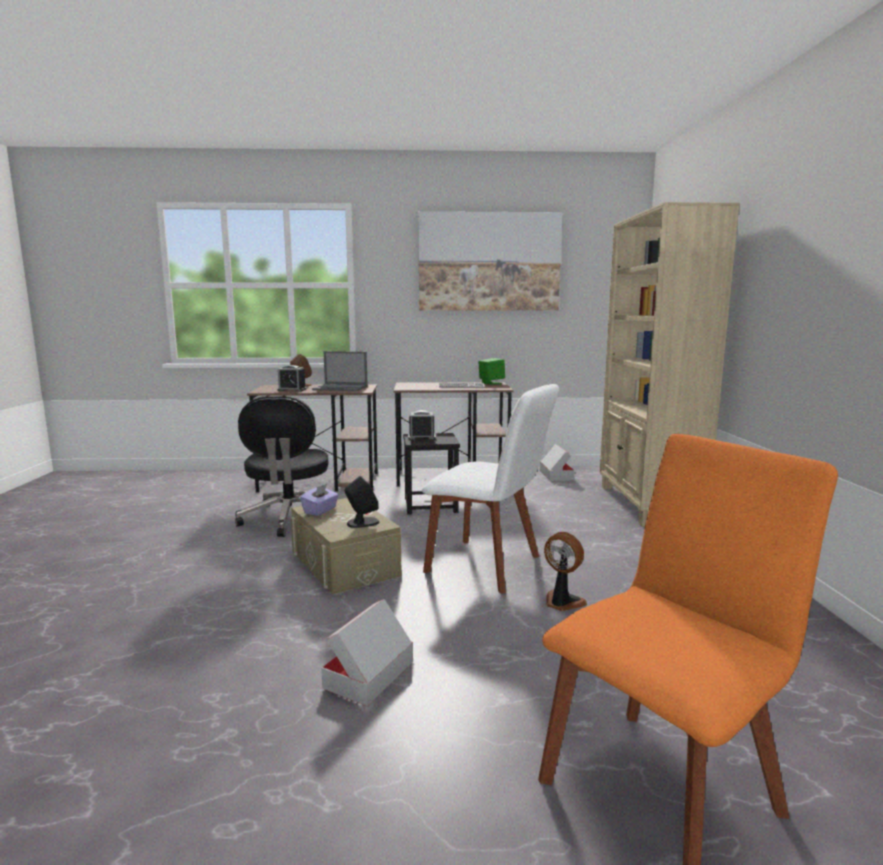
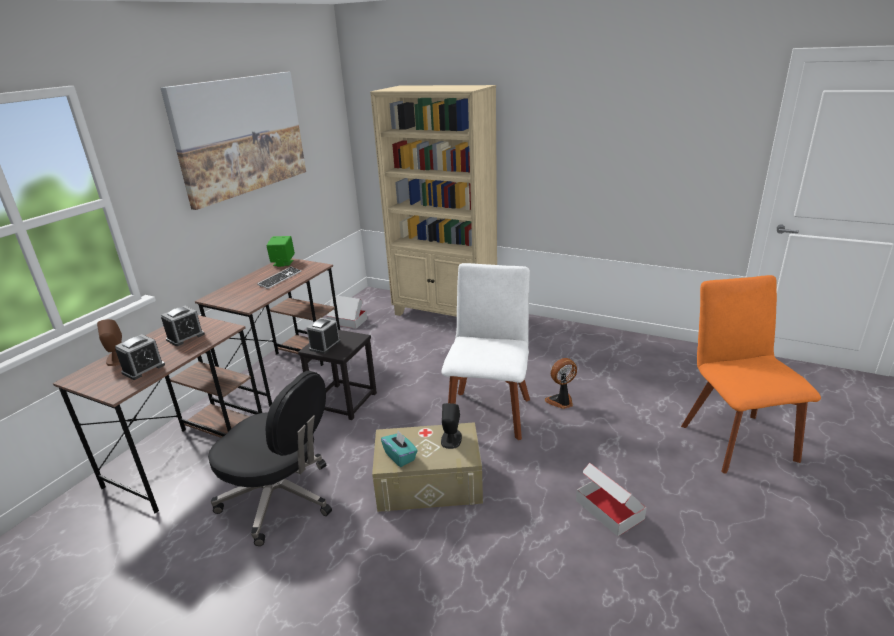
camera: 60 degrees left, 15 degrees up
purple tissue box [300,484,339,516] -> turquoise tissue box [381,431,418,467]
laptop [312,351,368,391] -> alarm clock [161,306,205,346]
white chair [422,384,559,594] -> white chair turned 45 degrees counterclockwise [442,263,530,440]

